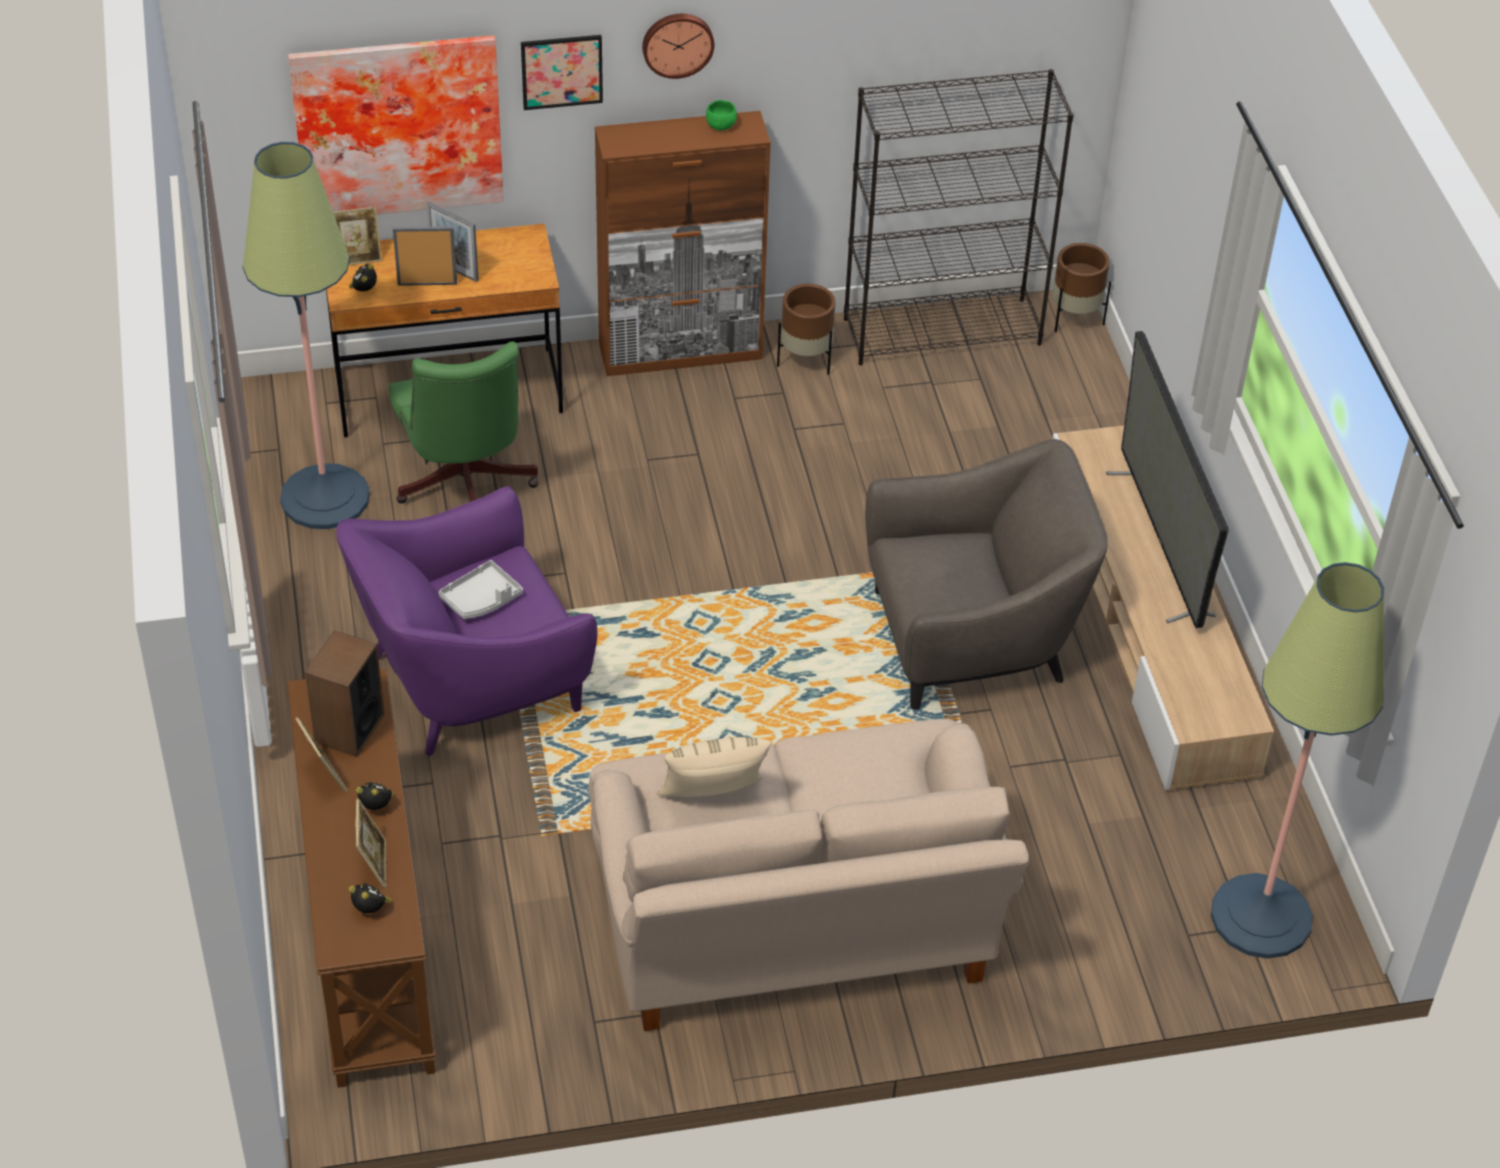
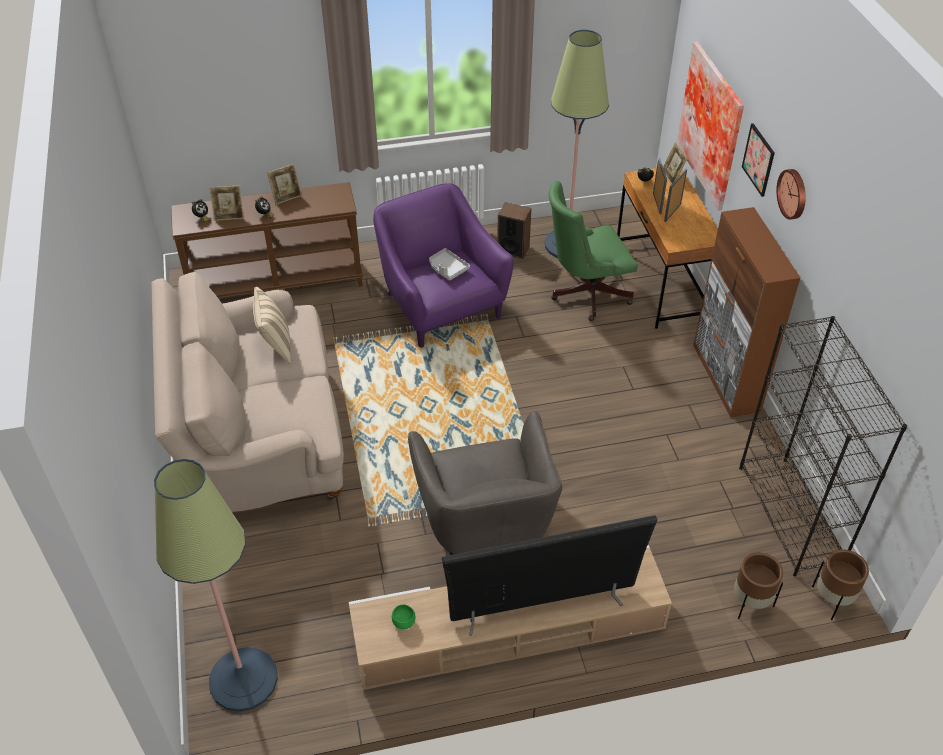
camera: 90 degrees right, 0 degrees up
speaker [305,630,385,757] -> speaker moved to [497,202,531,259]
green bowl [706,100,737,131] -> green bowl moved to [392,604,416,629]
brown planter [777,284,835,375] -> brown planter moved to [734,552,783,619]

